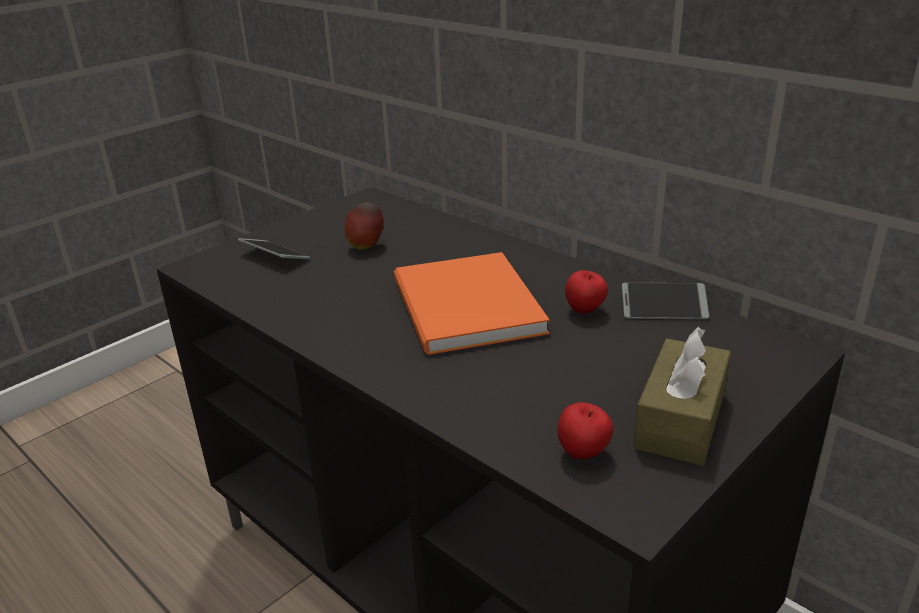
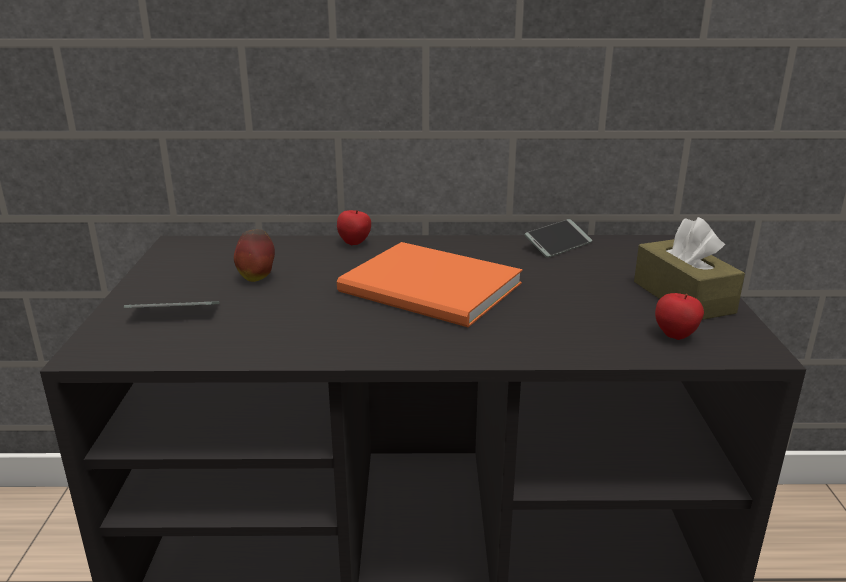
camera: 45 degrees left, 5 degrees down
apple [565,270,608,314] -> apple moved to [337,210,371,245]

